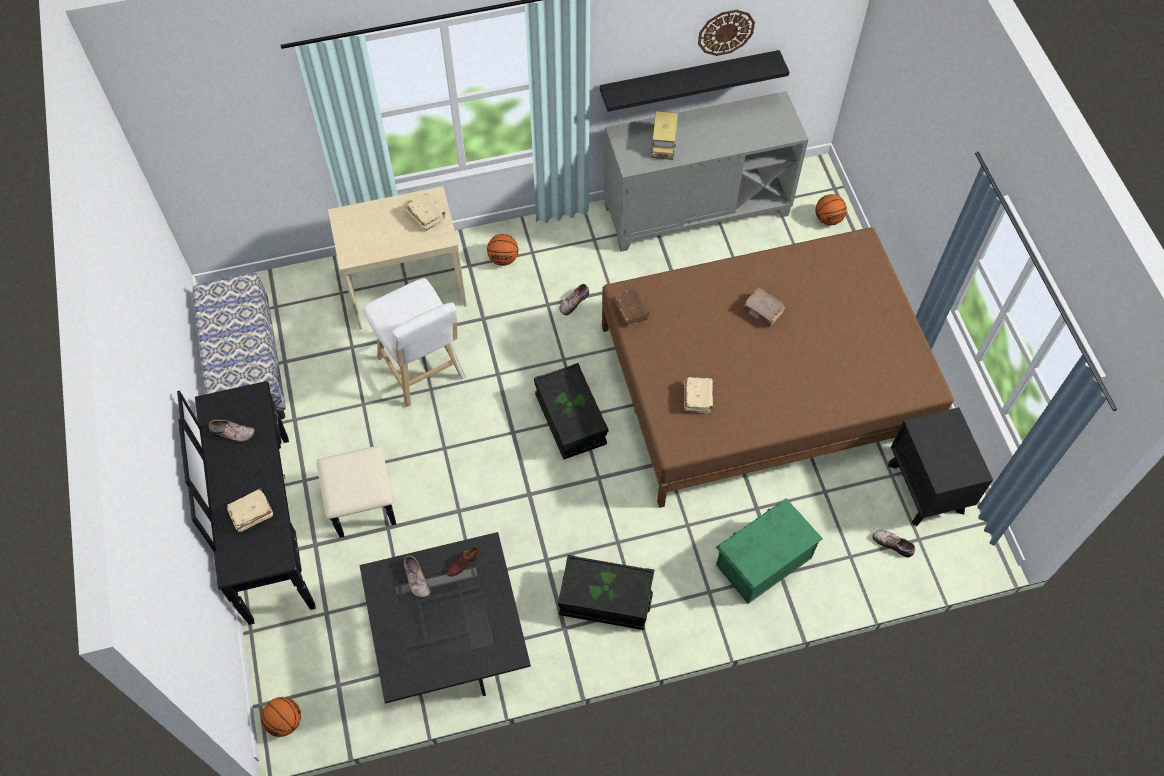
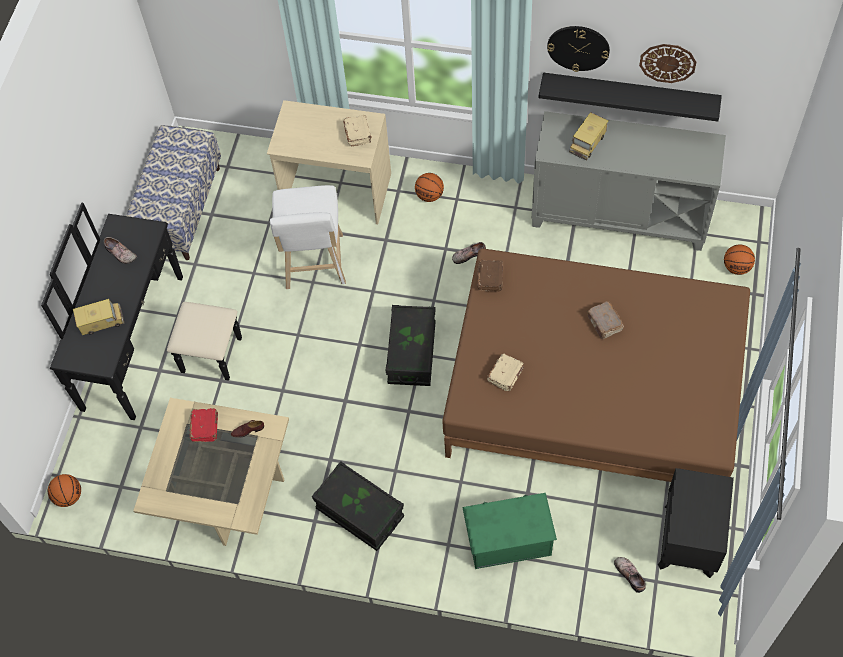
camera: 30 degrees right, 0 degrees up
beige book [227,488,273,532] -> toy truck [73,299,125,335]
black coffee table [360,532,531,704] -> beige coffee table [133,398,289,546]
shoe [404,556,431,598] -> red book [190,408,218,442]
none -> wall clock [547,26,610,72]

